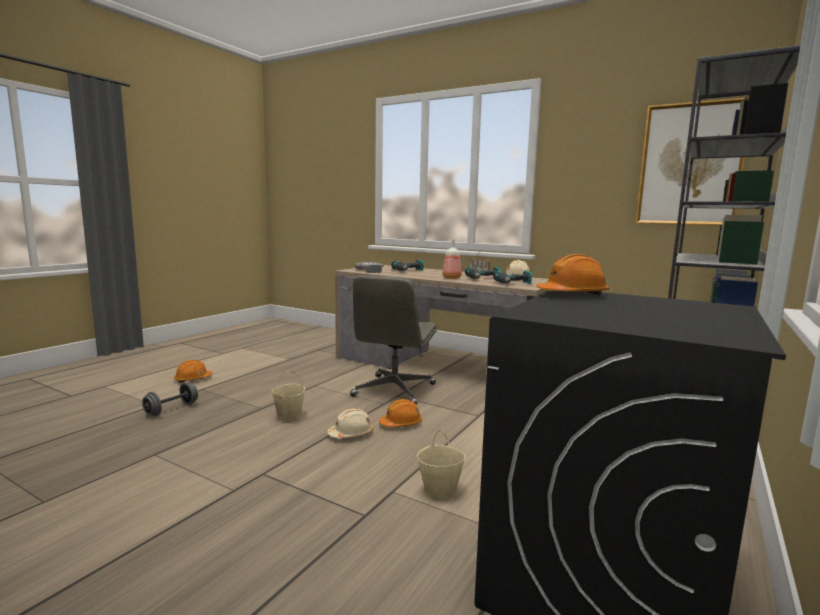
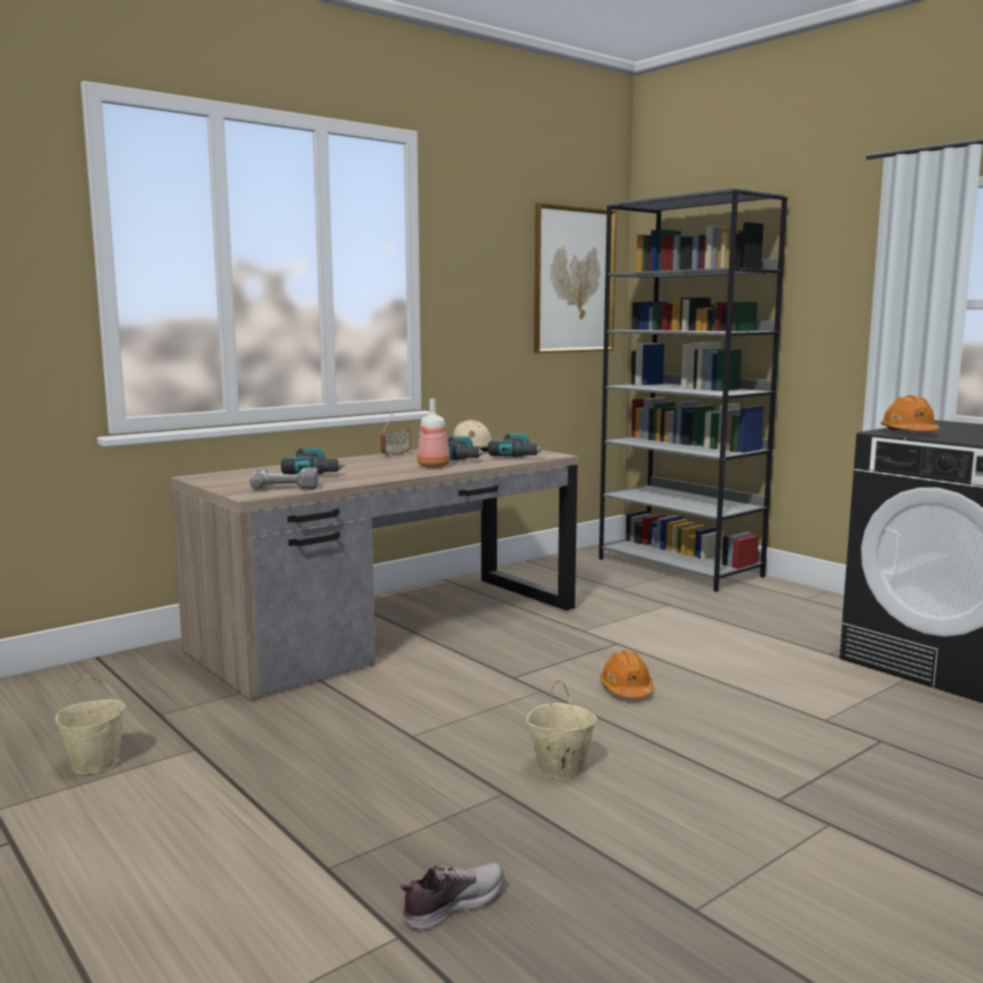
camera: 70 degrees left, 0 degrees up
grey dumbbell [142,382,198,416] -> shoe [400,863,504,930]
orange hard hat [174,360,213,383] -> none
beige hard hat [327,408,374,438] -> none
grey office chair [350,275,437,405] -> none
beige bucket [417,430,466,500] -> beige bucket moved to [55,676,125,774]

